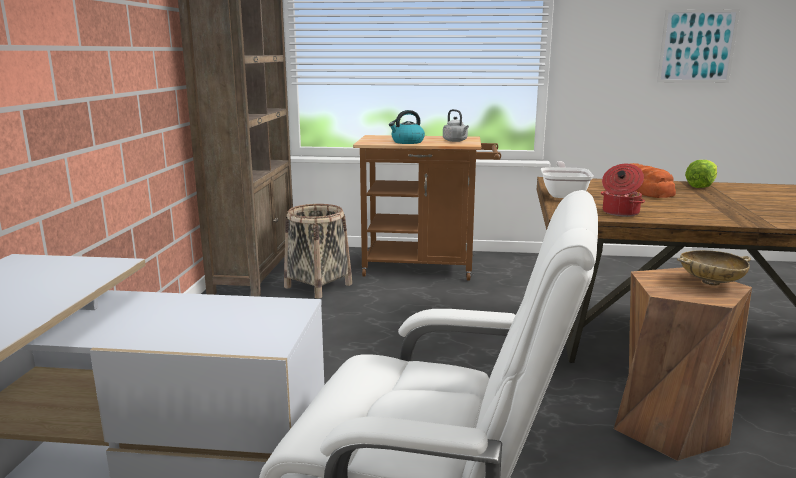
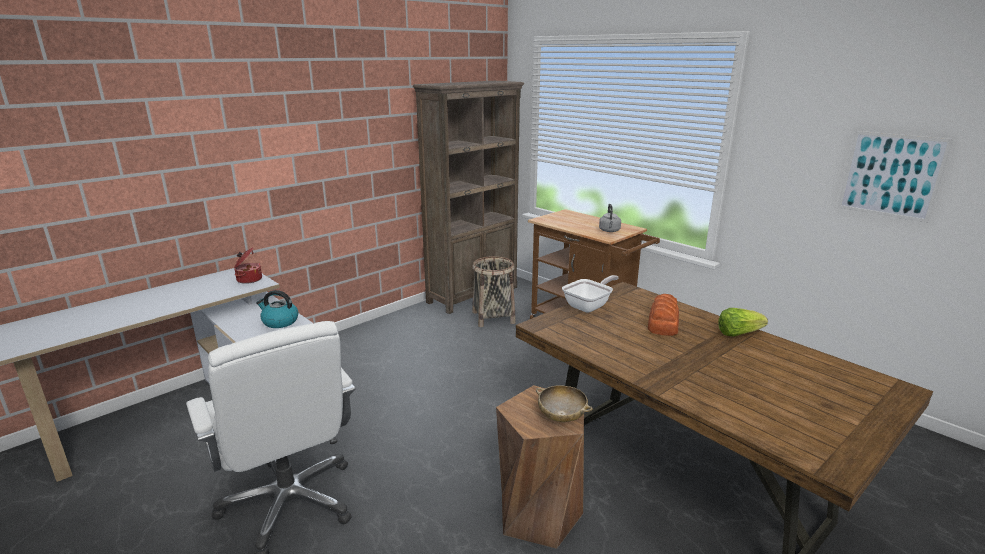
camera: 40 degrees right, 5 degrees up
kettle [389,110,425,144] -> kettle moved to [256,290,298,328]
cooking pot [601,164,645,217] -> cooking pot moved to [234,247,262,284]

